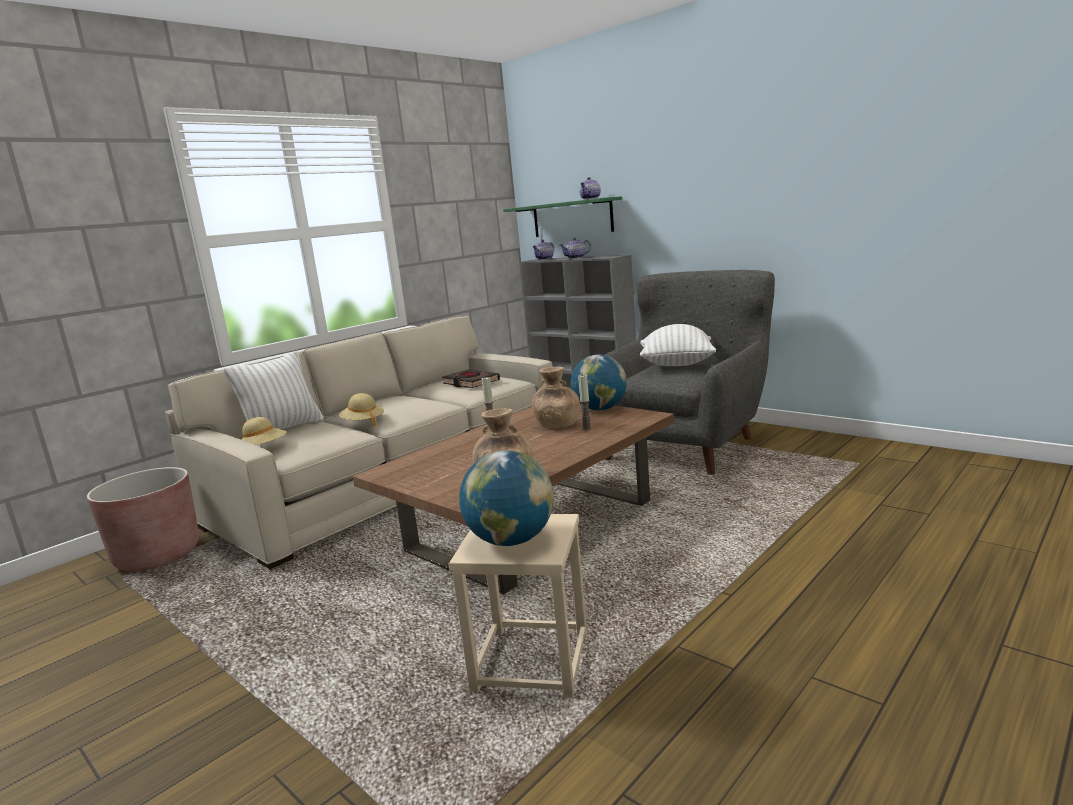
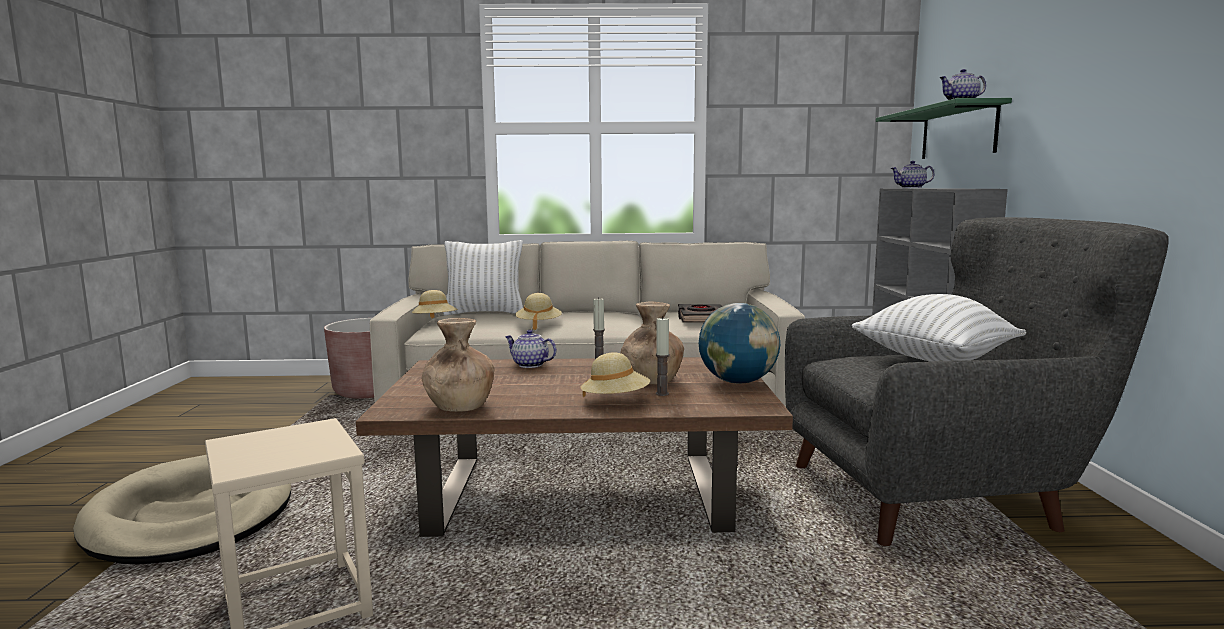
camera: 45 degrees right, 5 degrees down
globe [459,450,554,546] -> none
teapot [559,238,591,259] -> teapot moved to [505,329,556,368]
none -> beige dog bed [73,455,291,565]
none -> beige hat [580,352,650,398]

